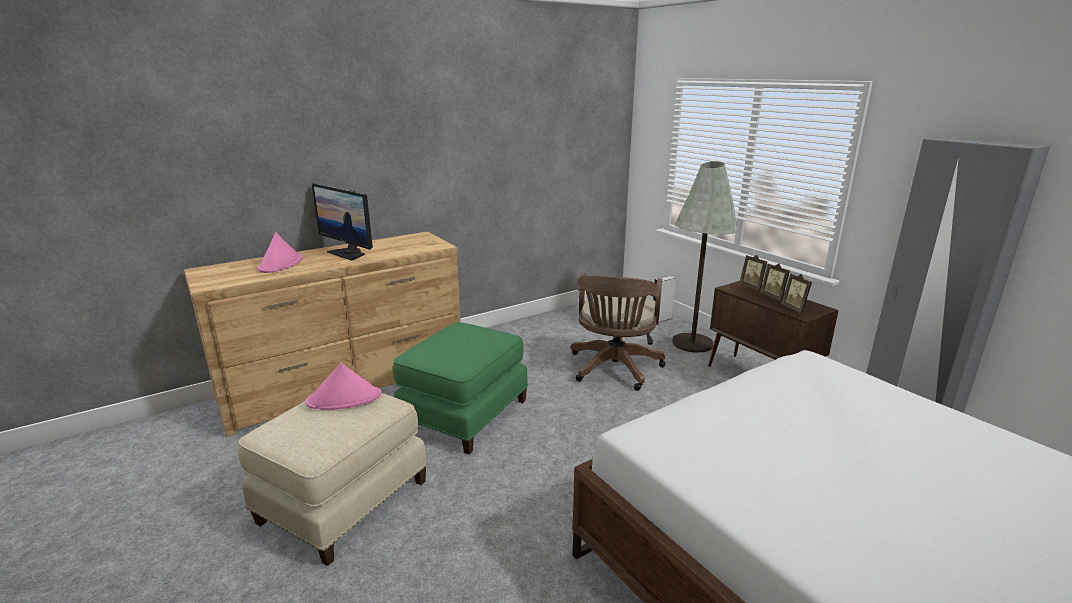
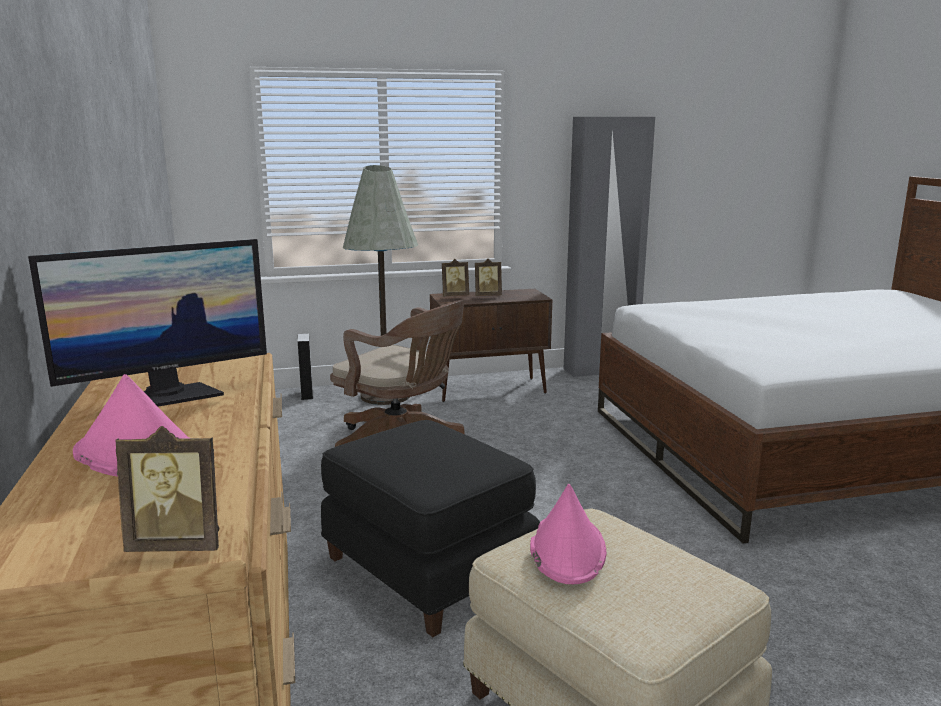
camera: 70 degrees left, 5 degrees down
green ottoman [393,322,528,455] -> black ottoman [321,420,540,637]
picture frame [782,274,812,313] -> picture frame moved to [115,426,219,552]

